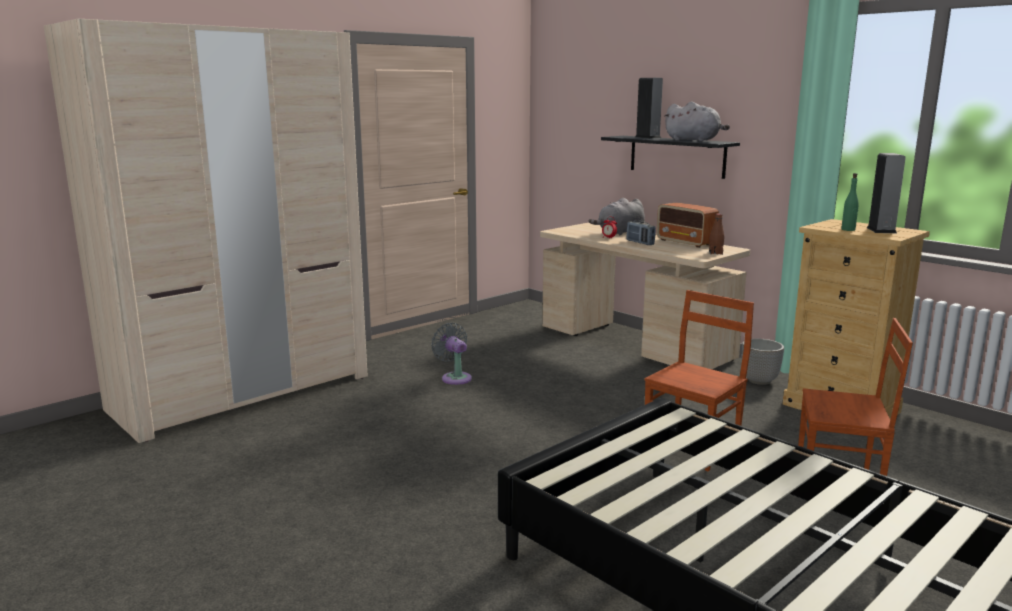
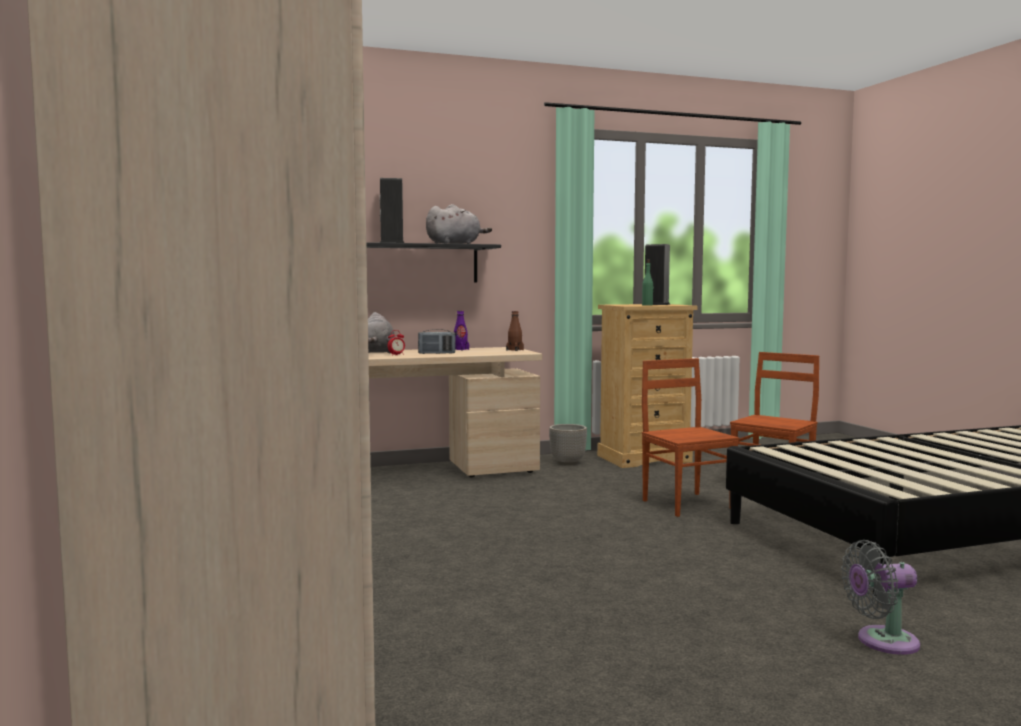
camera: 65 degrees left, 10 degrees down
grey fan [431,323,472,385] -> grey fan moved to [841,540,920,655]
radio [657,203,719,248] -> purple bottle [454,311,469,351]

